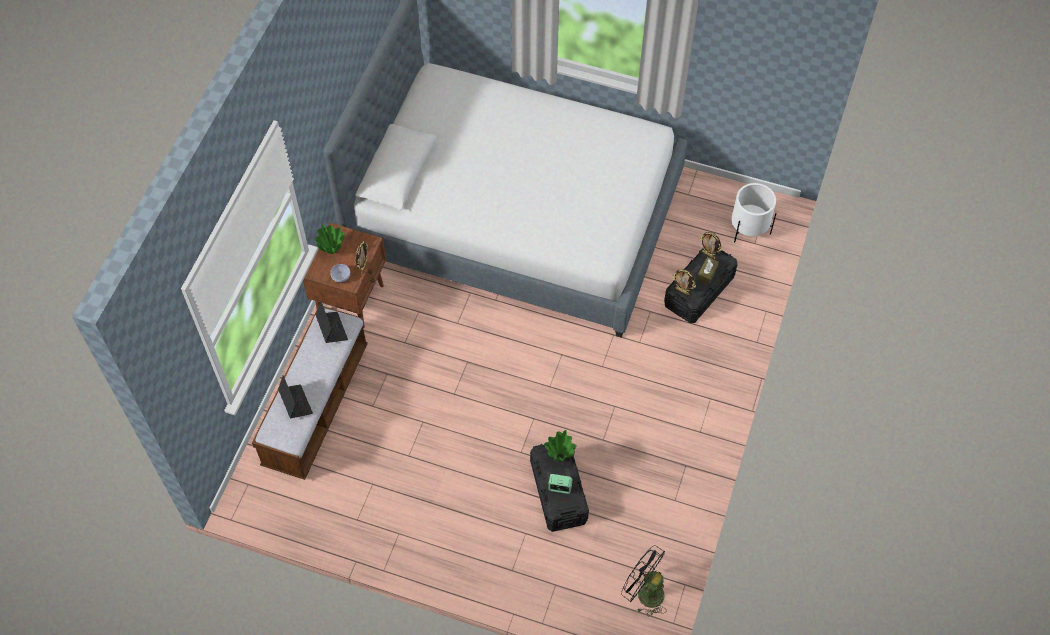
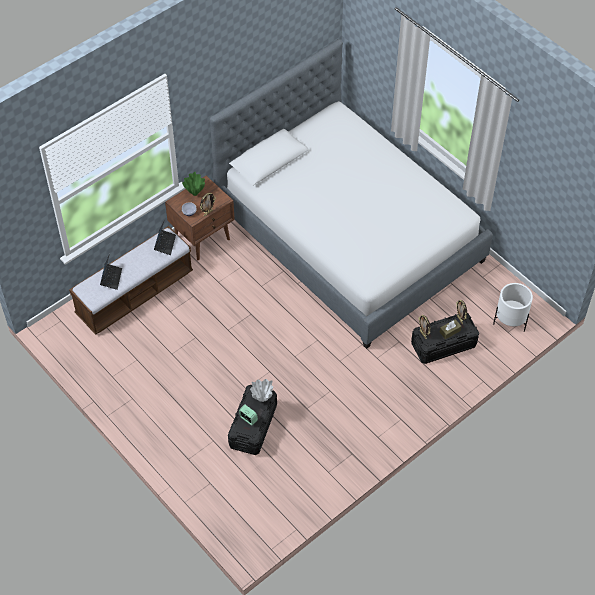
camera: 30 degrees right, 5 degrees down
green vase [544,430,577,461] -> white vase [250,379,273,402]
black fan [621,545,665,617] -> none

